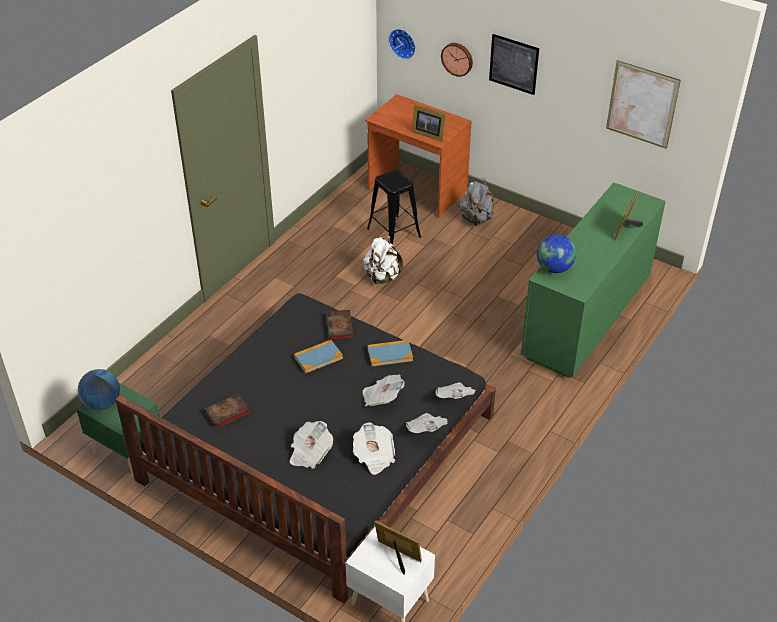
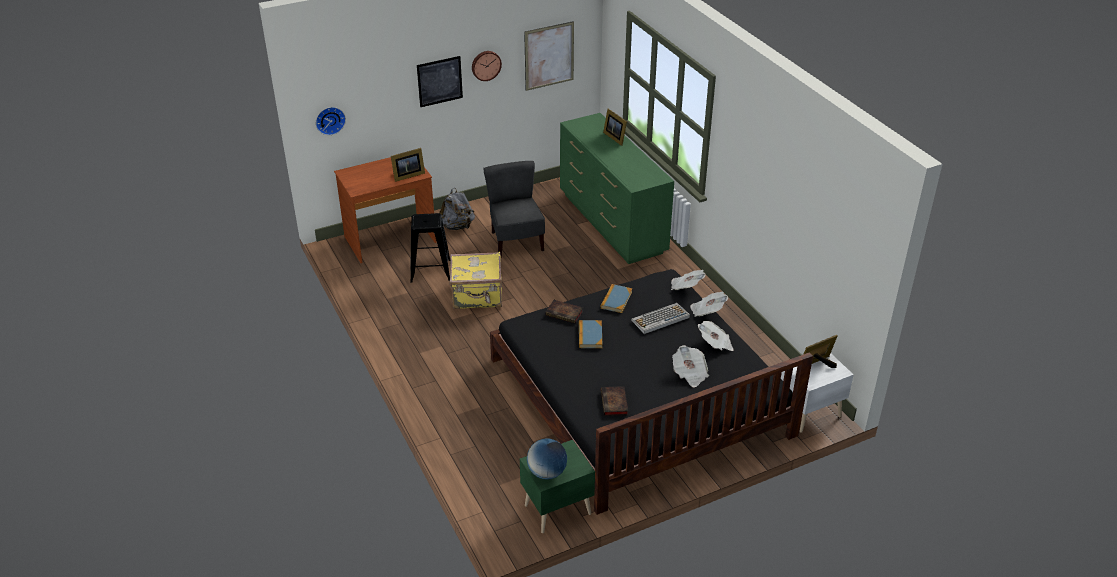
camera: 60 degrees left, 5 degrees down
white backpack [363,236,403,285] -> yellow suitcase [450,252,502,309]
newspaper [363,375,404,406] -> keyboard [631,303,690,334]
wall clock [441,43,473,77] -> wall clock moved to [472,51,502,81]
globe [537,234,576,273] -> none
none -> grey chair [483,161,545,258]

